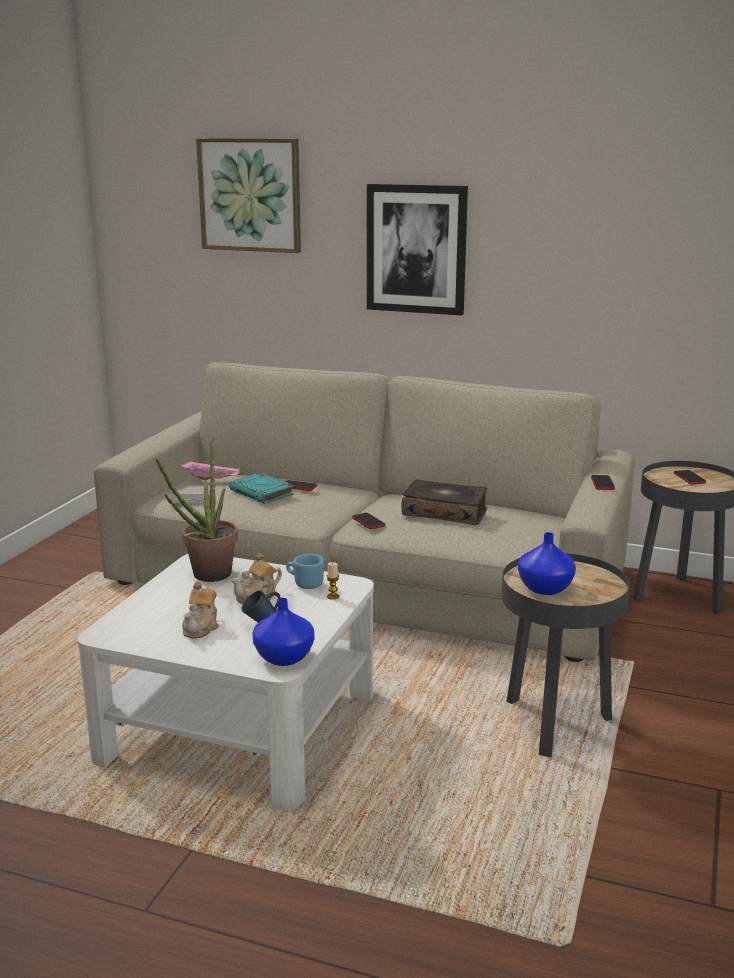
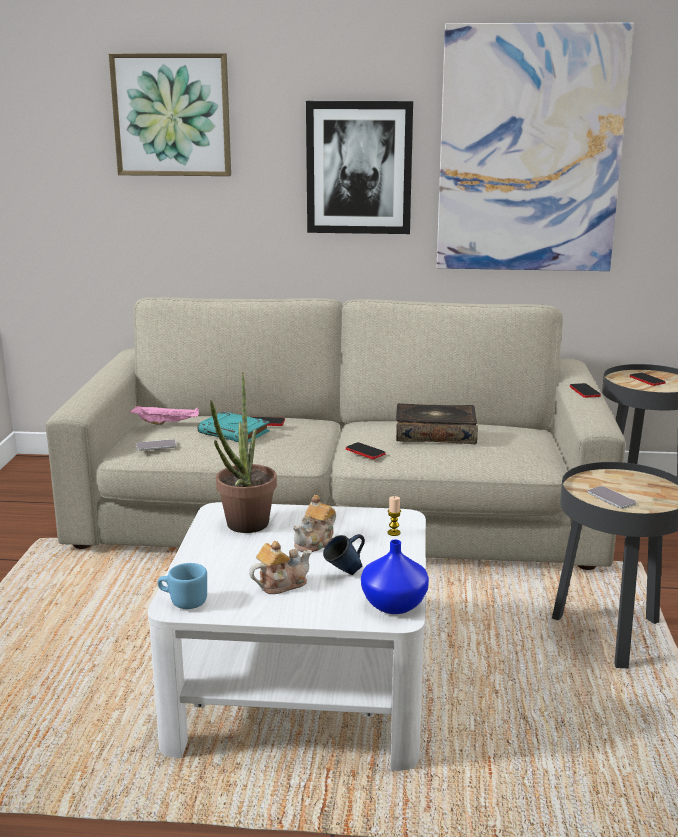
camera: 15 degrees left, 0 degrees up
teapot [182,581,219,639] -> teapot turned 120 degrees counterclockwise [249,541,312,594]
blue mug [286,554,324,589] -> blue mug moved to [157,563,207,609]
blue vase [518,532,576,595] -> phone [587,486,636,509]
none -> picture [436,23,634,271]

